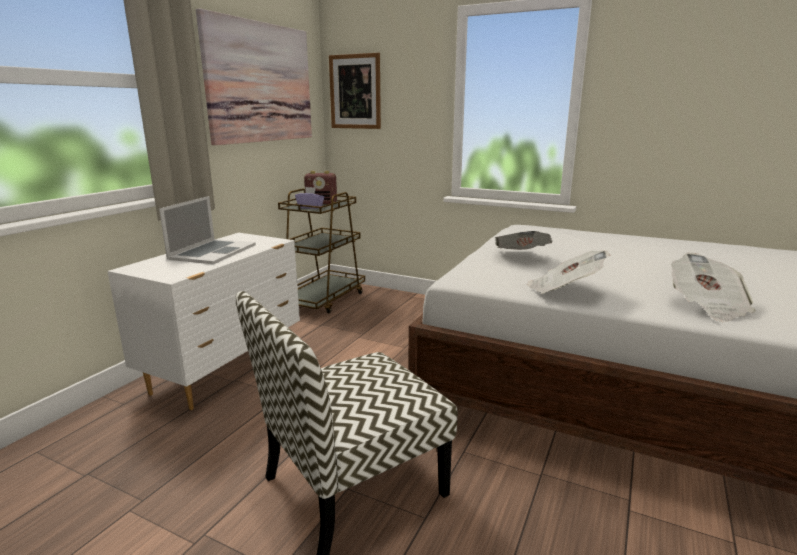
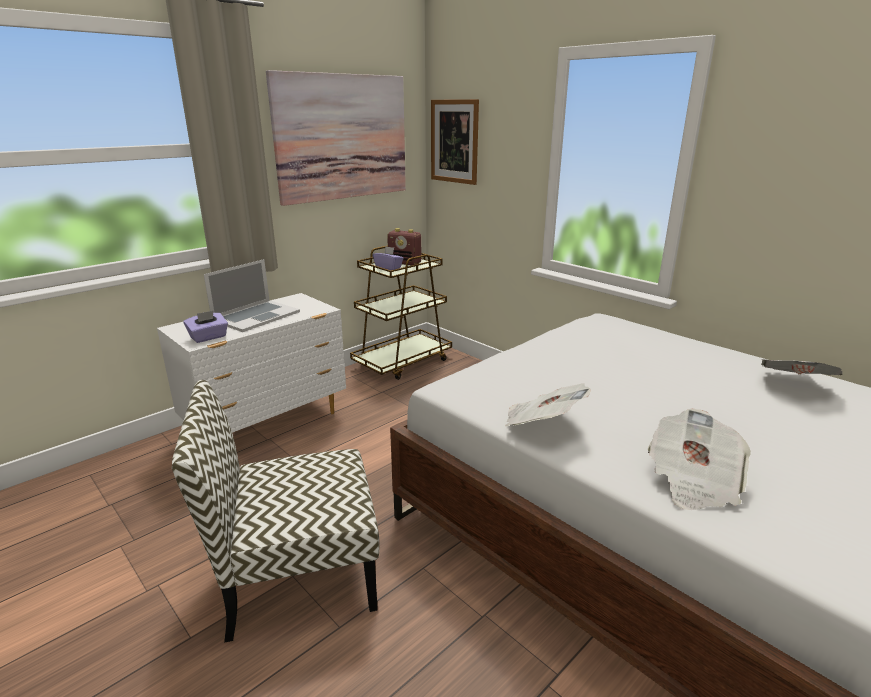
camera: 20 degrees right, 5 degrees up
newspaper [495,231,552,250] -> newspaper moved to [762,359,843,375]
none -> purple tissue box [184,311,228,343]

